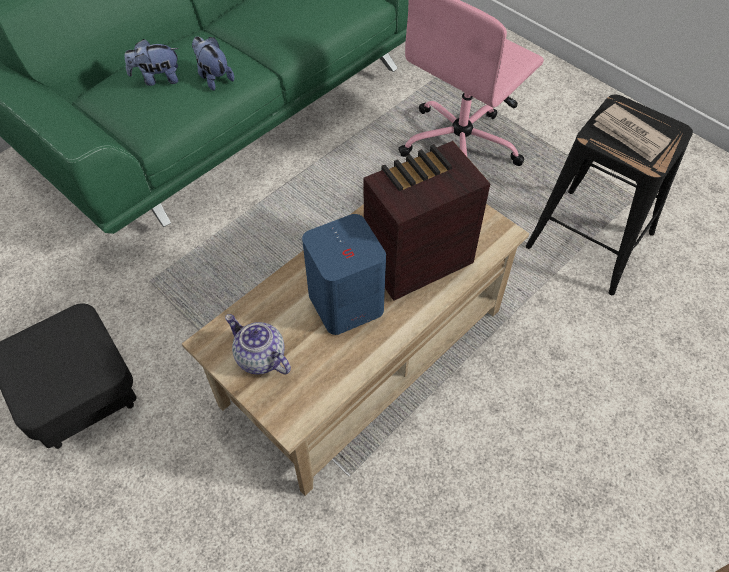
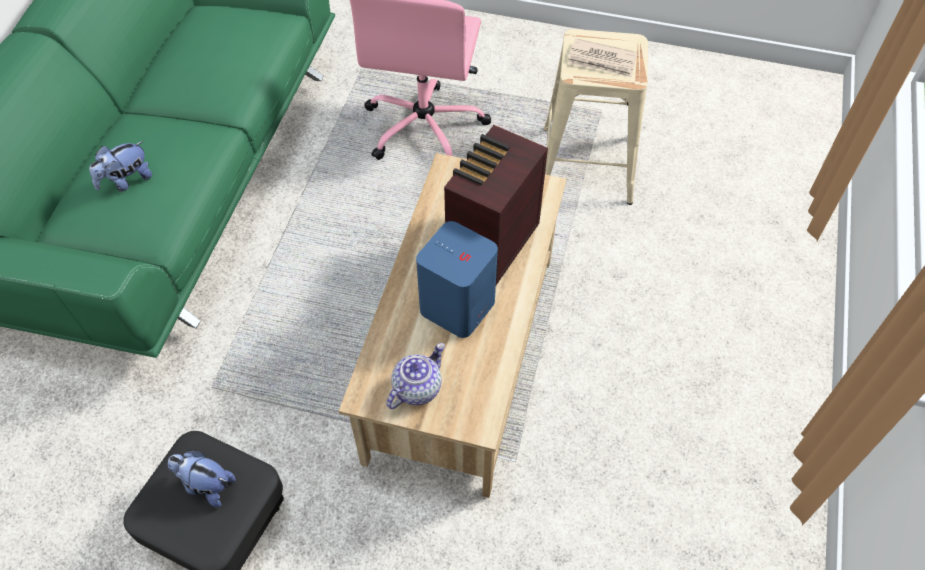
camera: 30 degrees left, 0 degrees up
plush toy [192,37,234,91] -> plush toy moved to [168,450,236,507]
teapot [225,314,291,374] -> teapot turned 120 degrees clockwise [386,343,445,409]
black stool [526,94,693,295] -> beige stool [544,29,648,205]

